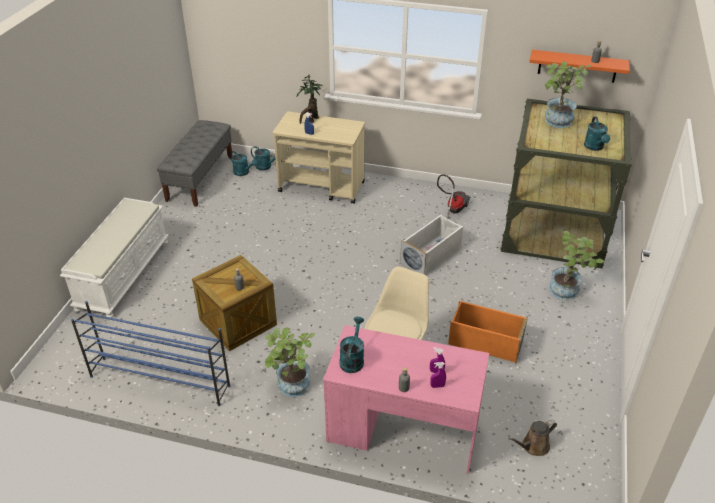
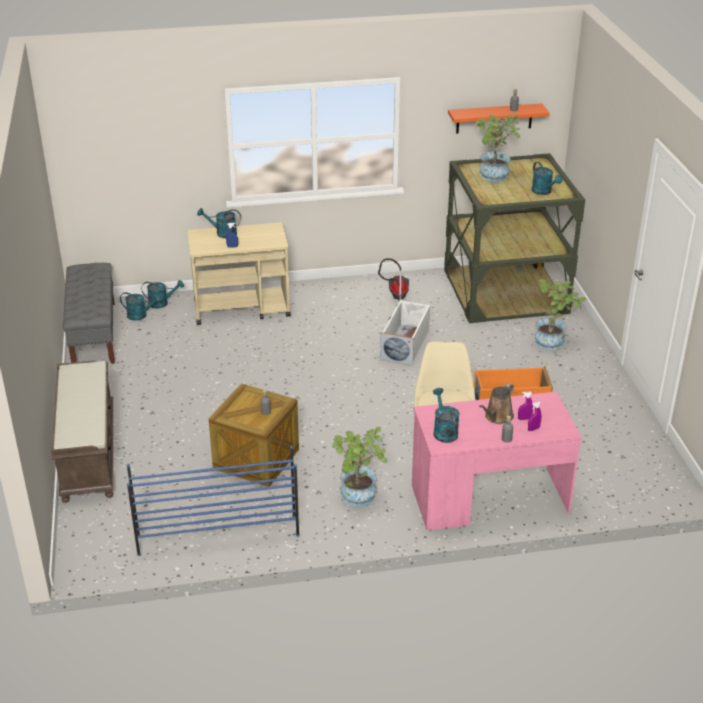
camera: 25 degrees left, 5 degrees down
white bench [60,198,169,318] -> brown bench [51,361,113,503]
potted plant [297,74,323,124] -> turquoise watering can [197,208,241,238]
brown watering can [509,420,557,456] -> brown watering can moved to [479,383,514,424]

